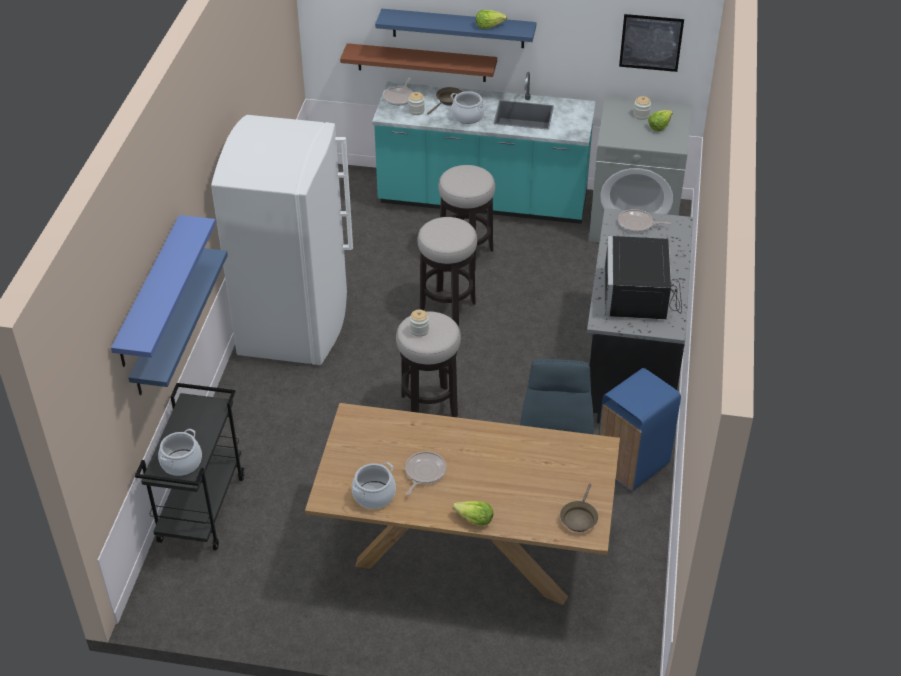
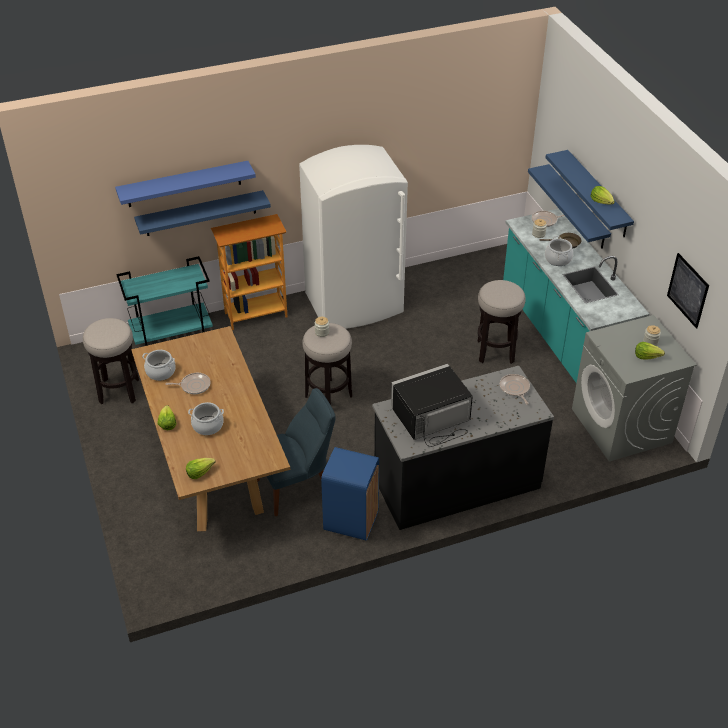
camera: 60 degrees right, 0 degrees up
black cart [135,383,244,551] -> turquoise cart [116,256,213,346]
cooking pot [158,429,202,476] -> cooking pot moved to [188,402,224,435]
brown shelf [340,43,497,82] -> blue shelf [528,164,611,249]
stool [417,217,477,326] -> stool moved to [83,318,139,404]
brown frying pan [560,483,598,532] -> lettuce [186,458,215,479]
none -> bookcase [211,214,287,330]

